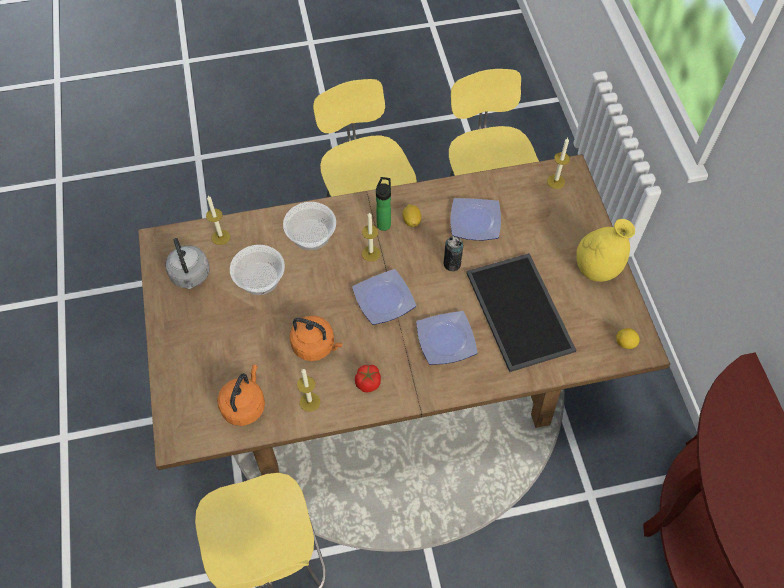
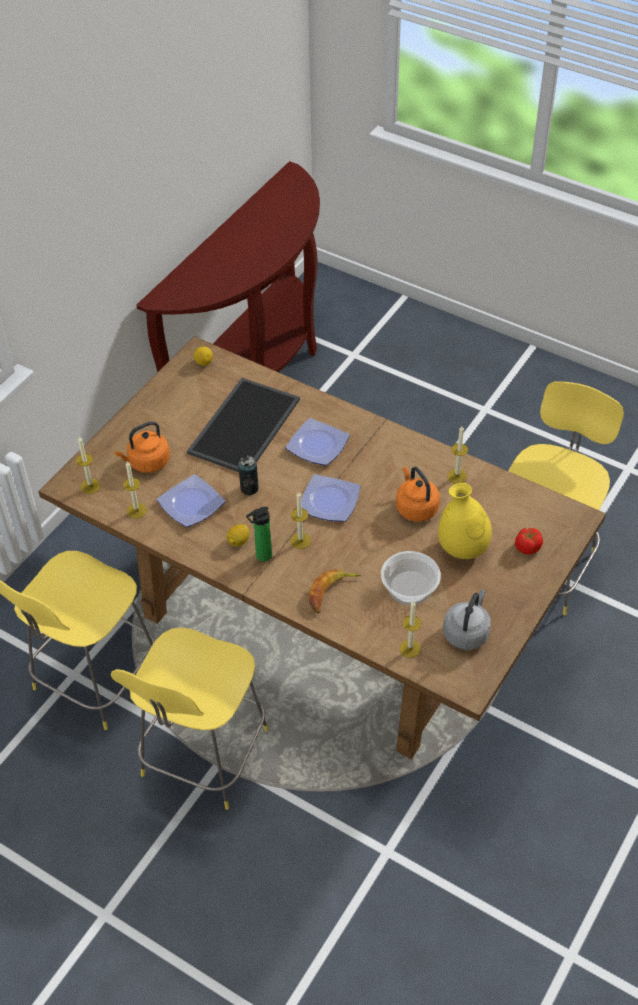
camera: 135 degrees left, 10 degrees down
orange kettle [217,365,265,426] -> orange kettle moved to [114,421,170,473]
bowl [283,202,336,250] -> banana [309,569,361,613]
tomato [355,365,381,393] -> tomato moved to [515,528,543,555]
yellow vase [576,219,635,282] -> yellow vase moved to [438,483,492,559]
none -> candle [123,461,147,518]

